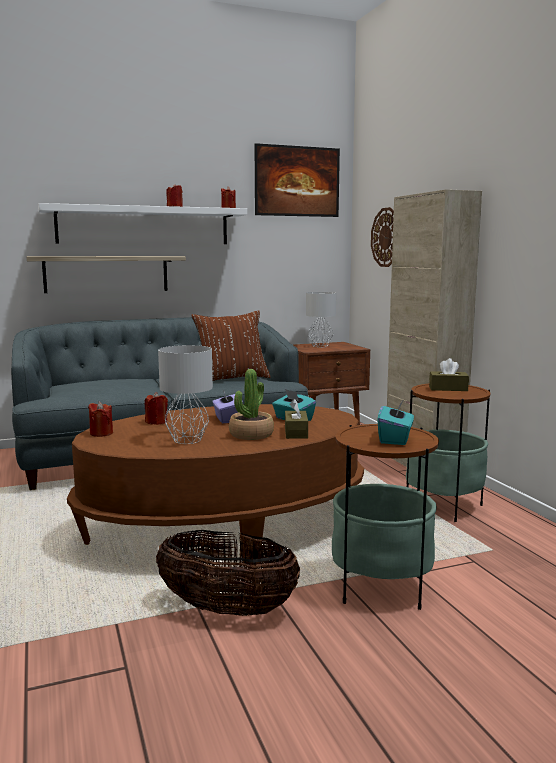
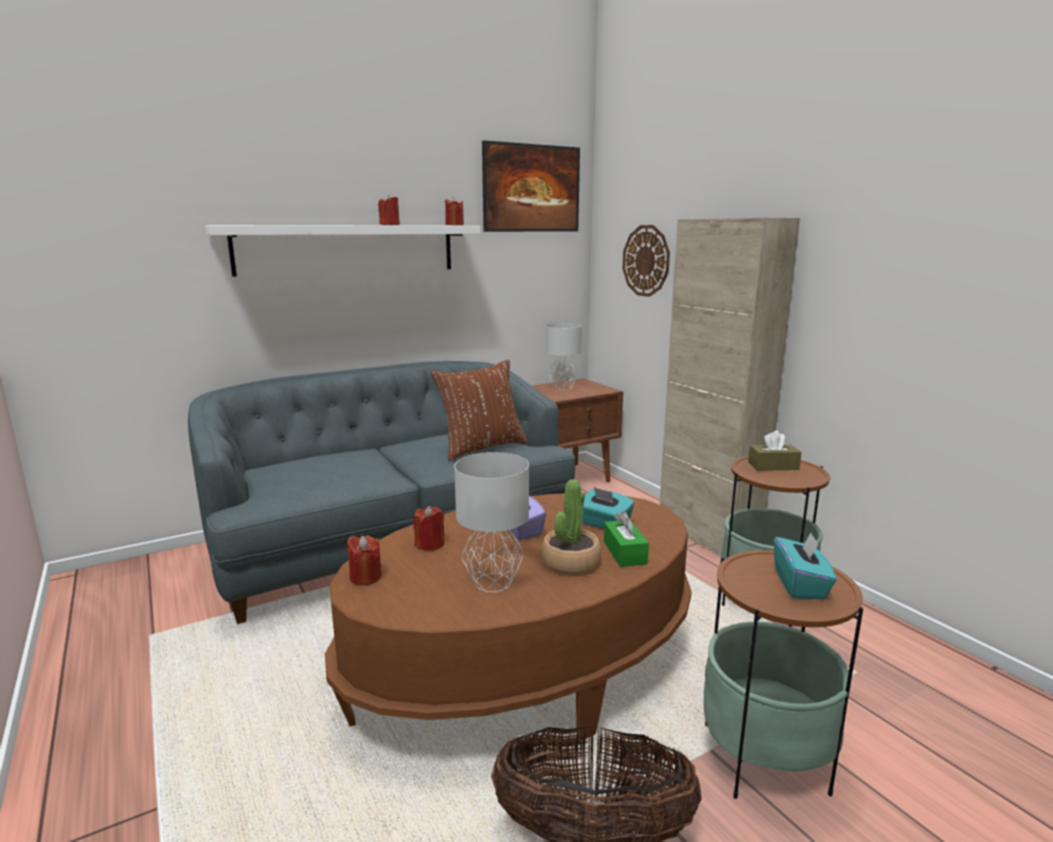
camera: 10 degrees left, 5 degrees up
shelf [27,256,186,293] -> none
brown tissue box [285,399,308,439] -> green tissue box [604,511,649,567]

